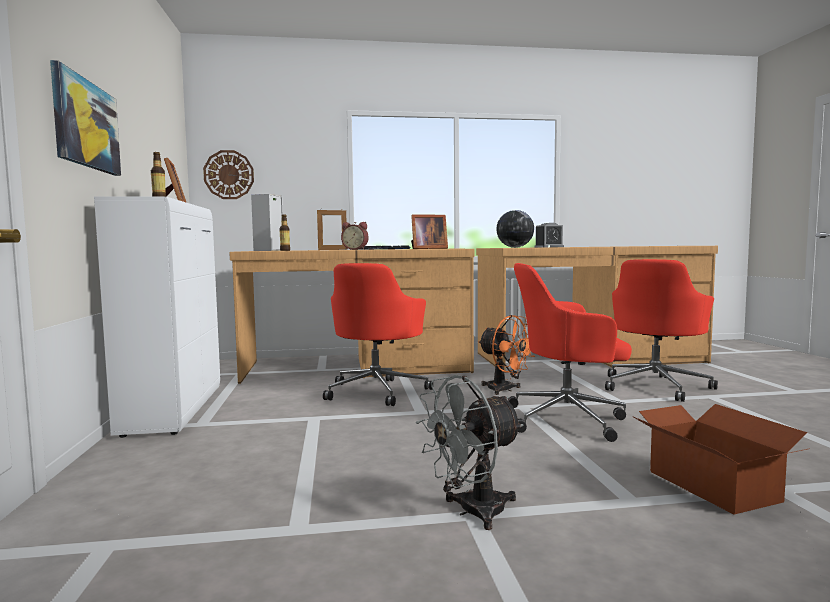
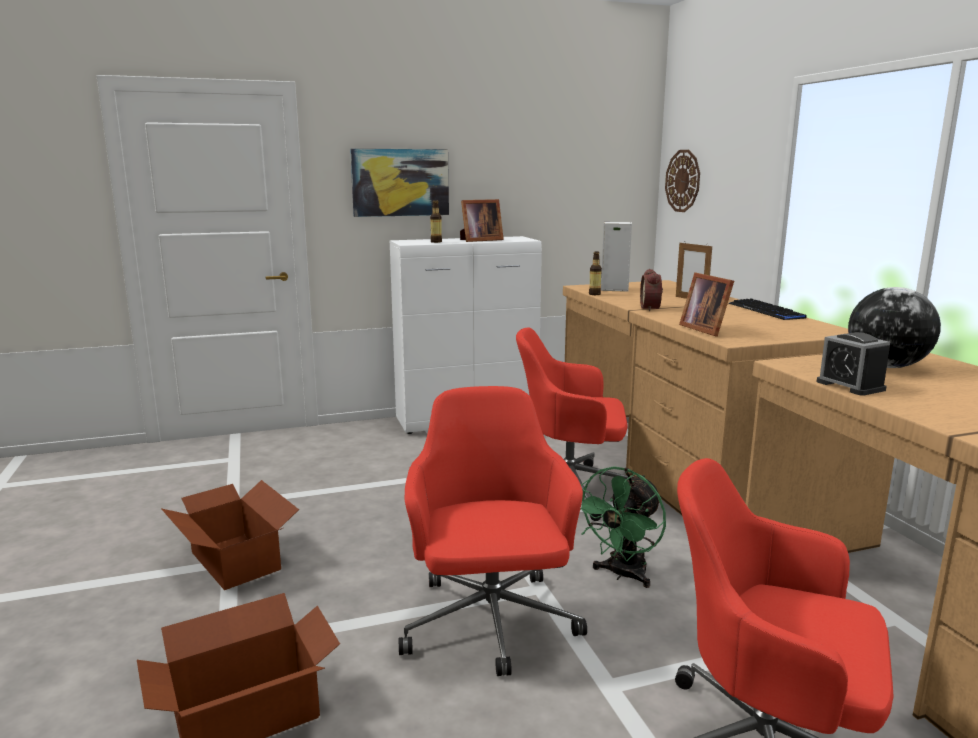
camera: 80 degrees right, 10 degrees up
grey fan [416,375,523,530] -> cardboard box [161,480,299,590]
orange fan [478,315,535,395] -> green fan [580,466,666,588]

